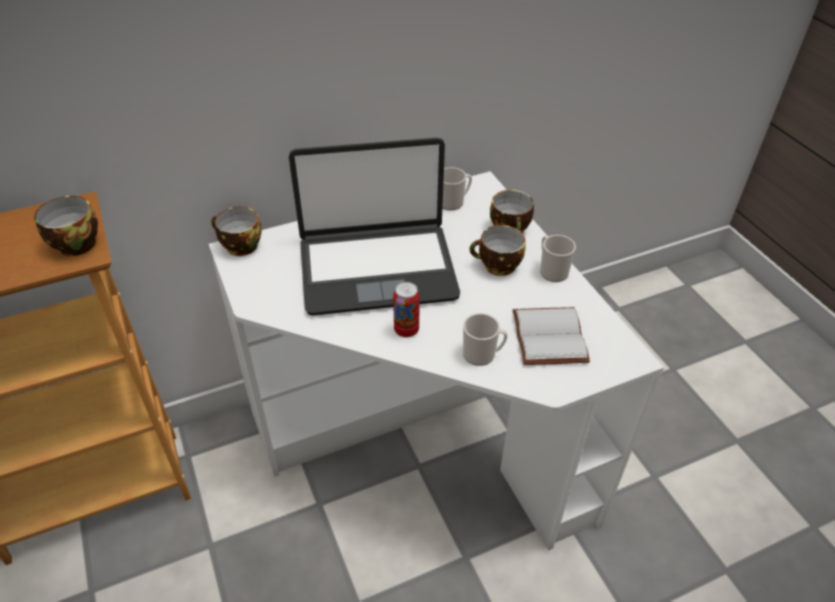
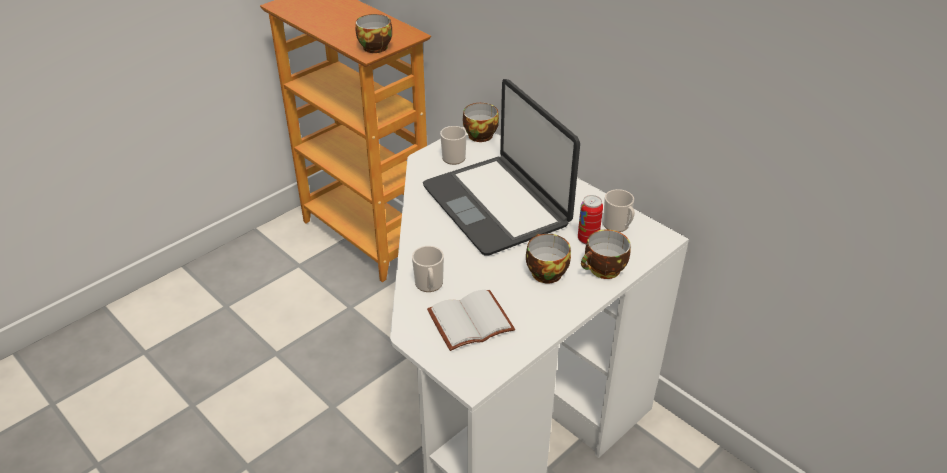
camera: 70 degrees right, 5 degrees down
can [393,282,420,338] -> can moved to [578,195,603,244]
mug [540,235,576,282] -> mug moved to [440,126,467,165]

